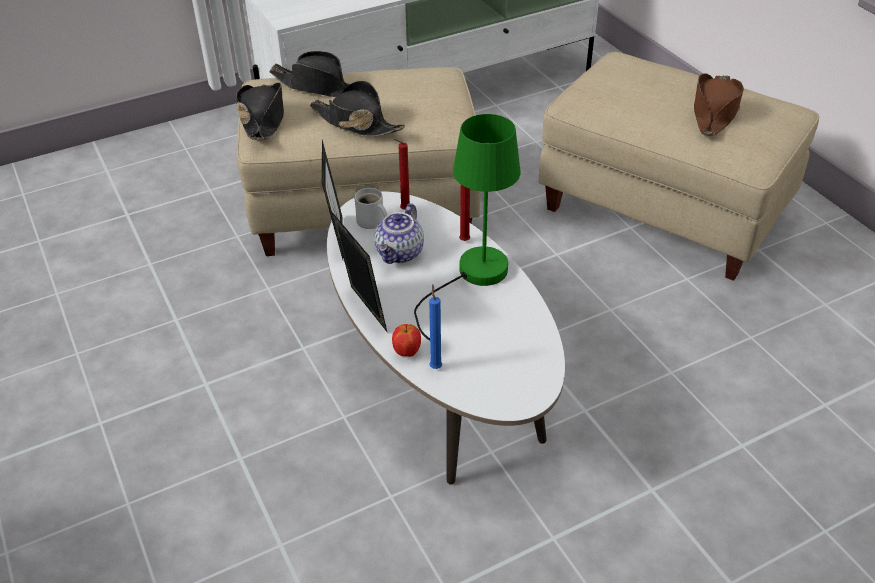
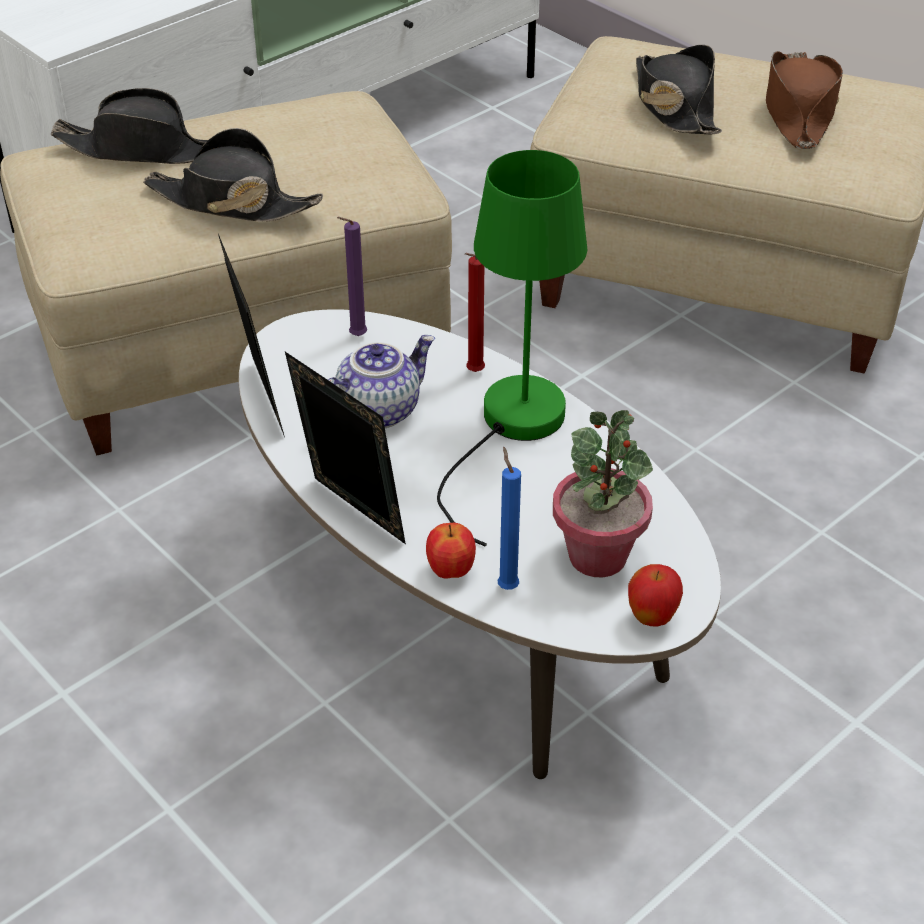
camera: 15 degrees left, 0 degrees up
black hat [236,83,284,140] -> black hat moved to [636,45,722,135]
white mug [354,188,387,229] -> none
teapot [374,203,424,264] -> teapot turned 135 degrees counterclockwise [328,335,435,428]
red candle [393,139,410,210] -> purple candle [337,217,367,336]
none -> potted plant [553,410,653,577]
none -> apple [628,564,683,626]

